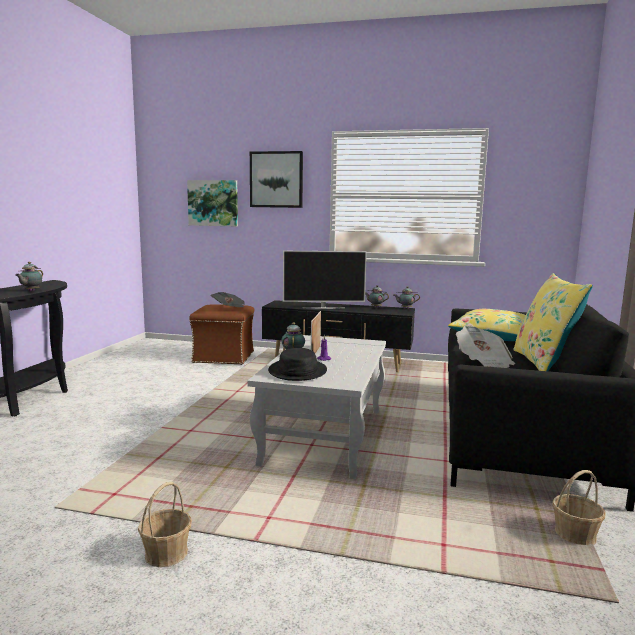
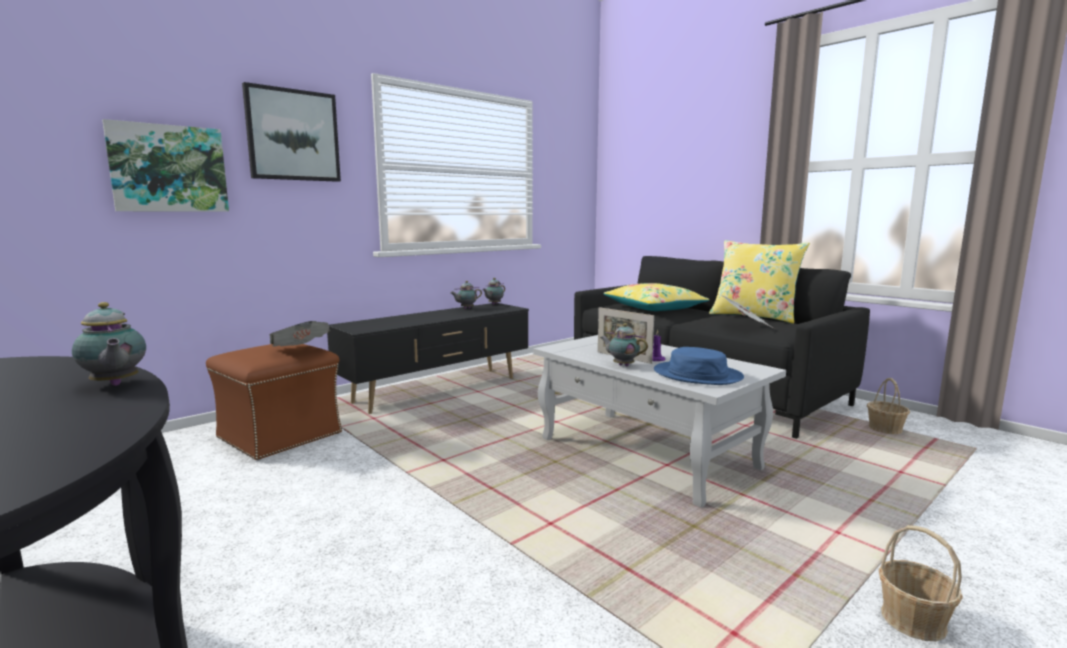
camera: 55 degrees left, 0 degrees up
black hat [268,348,327,381] -> blue hat [654,347,744,385]
television [283,251,367,309] -> none

